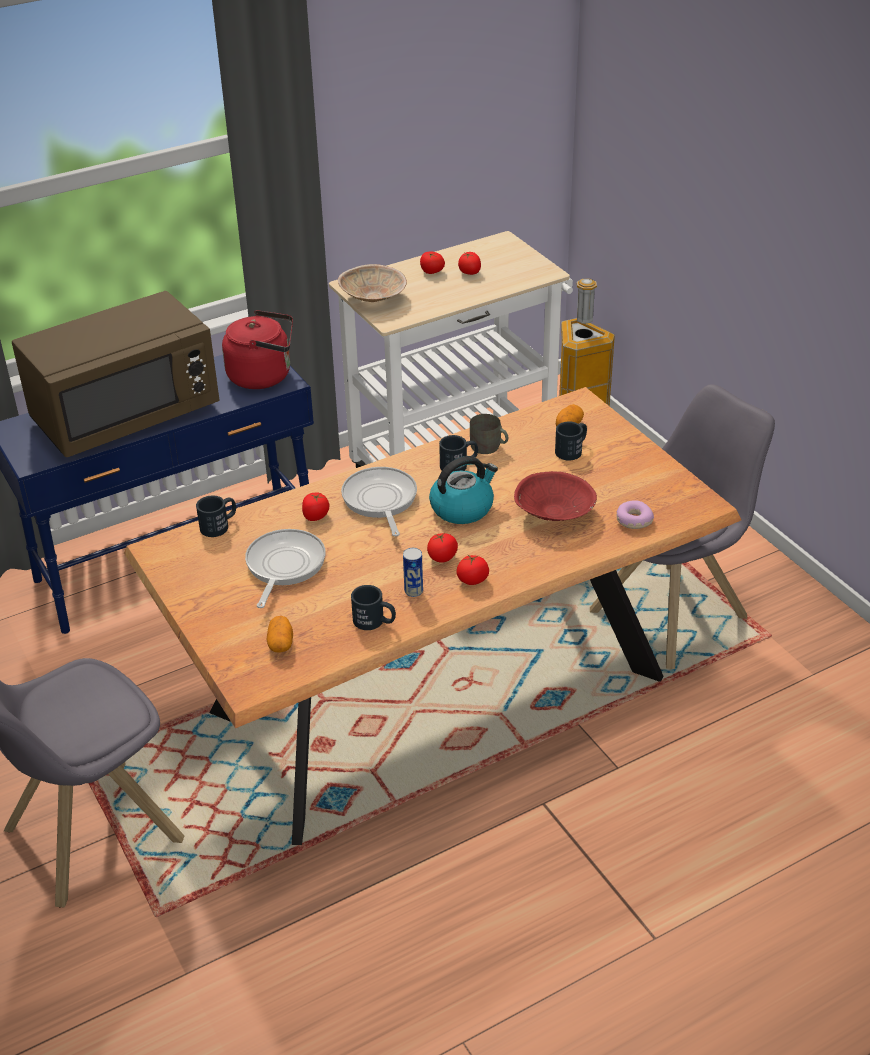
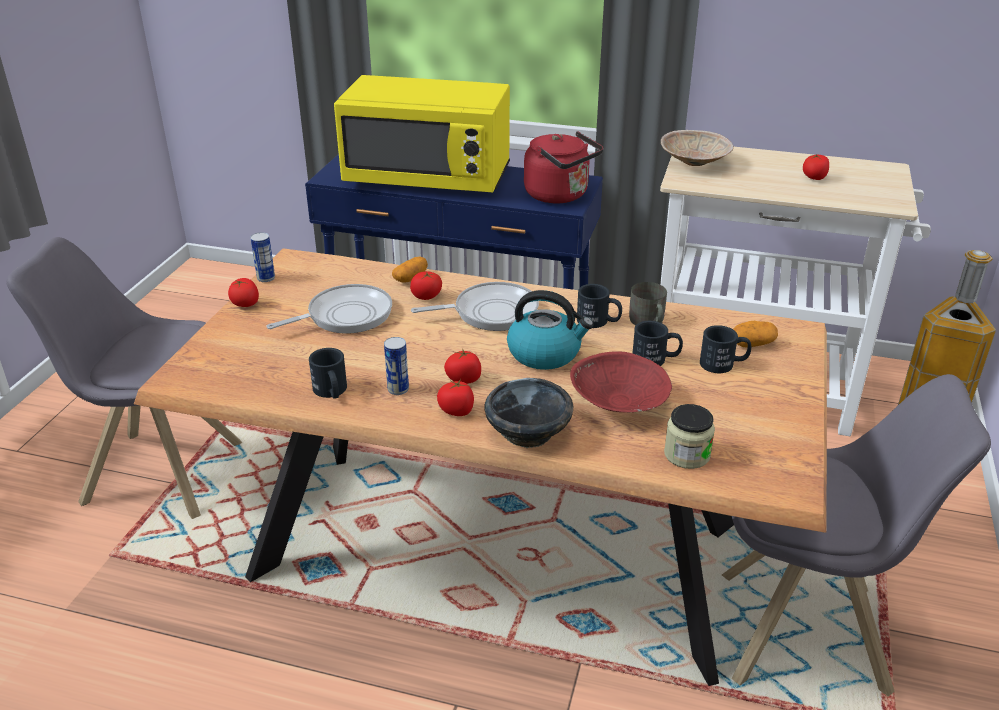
camera: 45 degrees right, 5 degrees down
brown microwave [12,291,220,457] -> yellow microwave [334,75,510,192]
black mug [196,495,236,537] -> black mug moved to [633,321,683,366]
potato [267,616,293,653] -> potato moved to [392,257,428,283]
frying pan [341,467,417,536] -> frying pan turned 45 degrees clockwise [411,282,539,331]
tomato [420,251,445,274] -> tomato moved to [228,278,259,307]
donut [617,500,654,529] -> jar [664,404,715,469]
none -> can [251,232,275,282]
none -> black bowl [484,378,573,448]

